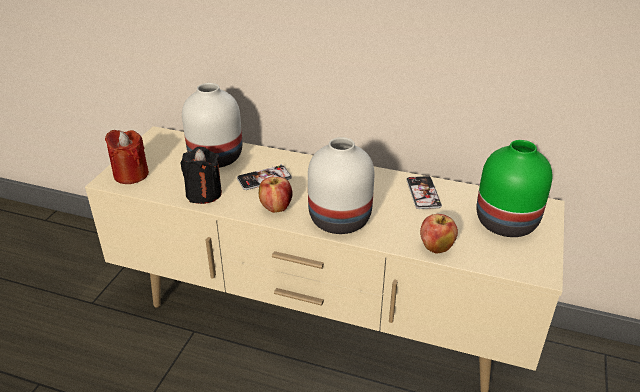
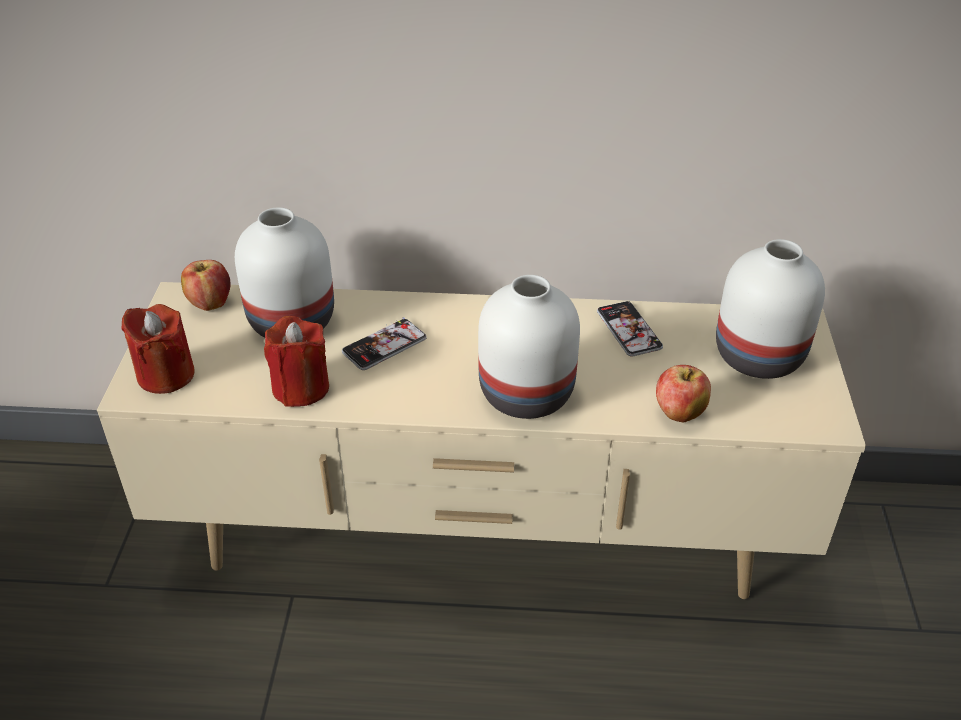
camera: 15 degrees left, 5 degrees up
black candle [180,147,222,204] -> red candle [264,316,329,407]
apple [259,177,292,213] -> apple moved to [181,260,231,311]
green vase [476,140,552,237] -> white vase [716,239,825,379]

